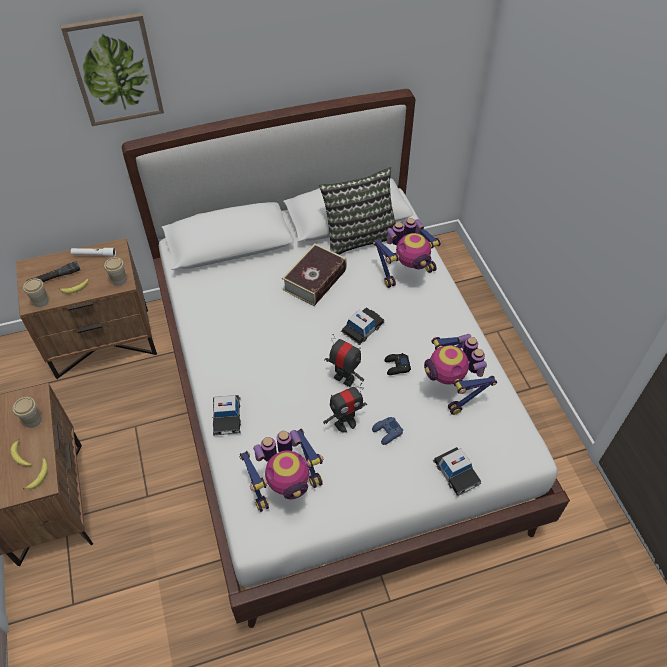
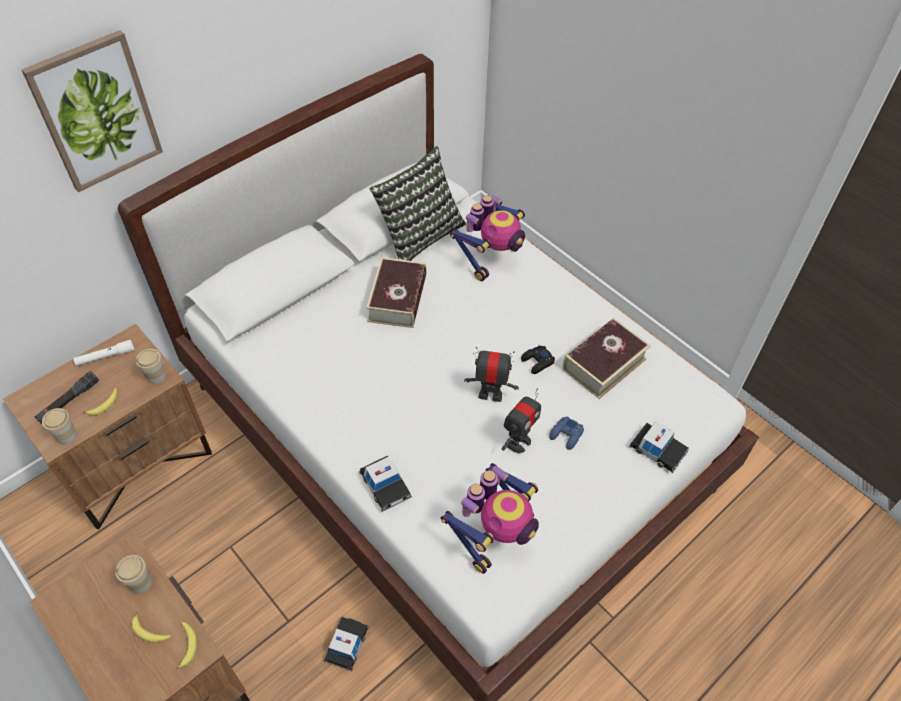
camera: 25 degrees left, 0 degrees up
toy car [341,307,385,345] -> toy car moved to [324,617,369,671]
toy robot [424,334,497,415] -> book [563,318,651,399]

